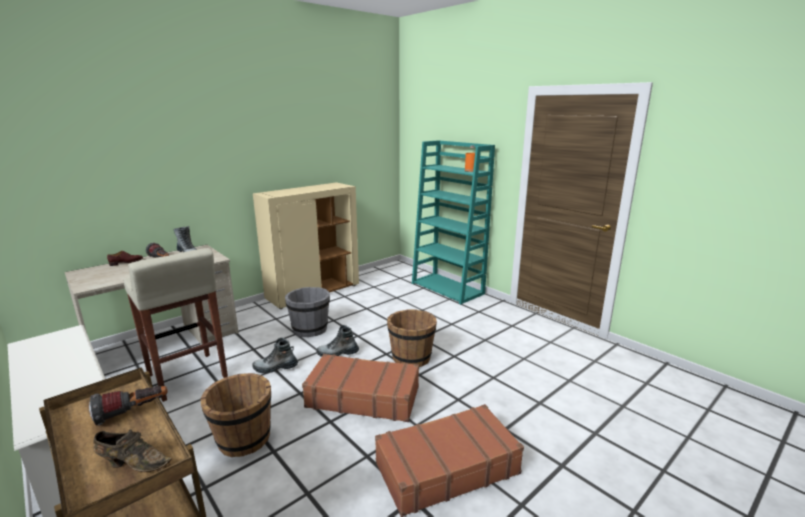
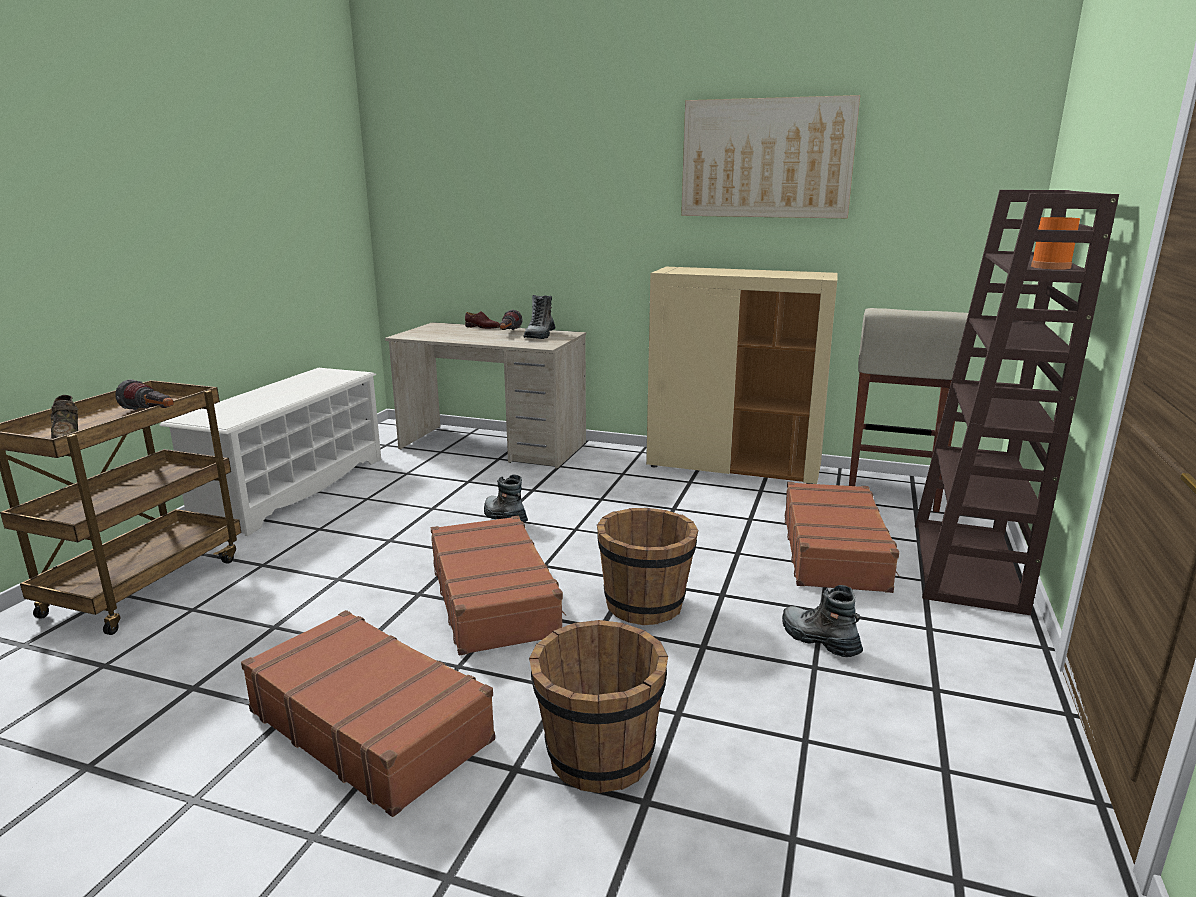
camera: 60 degrees right, 0 degrees up
beige stool [123,248,228,402] -> beige stool moved to [849,308,968,512]
brown bucket [200,373,271,457] -> brown bucket moved to [529,620,668,793]
grey bucket [285,287,330,337] -> none
boot [316,325,359,357] -> boot moved to [782,585,863,657]
turquoise bookcase [412,140,495,305] -> brown bookcase [915,190,1119,615]
none -> picture [681,95,860,218]
none -> brown suitcase [785,482,899,593]

